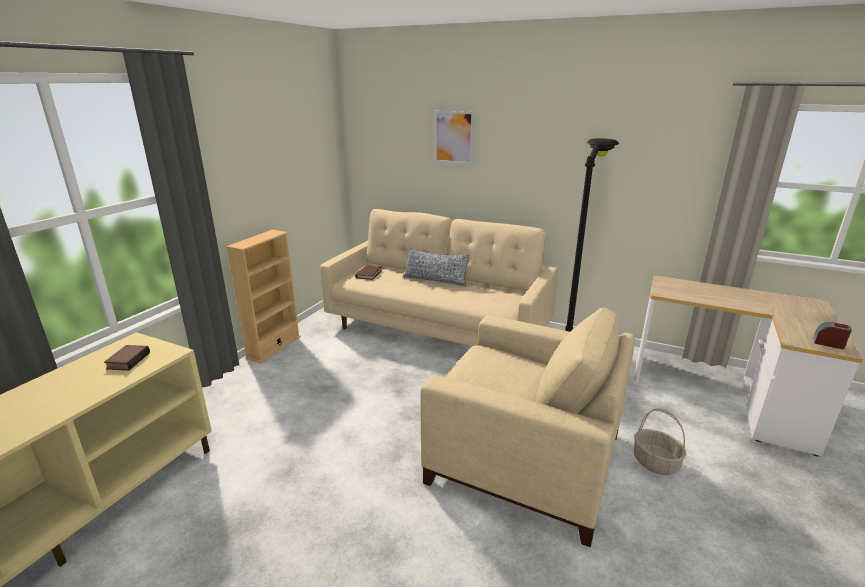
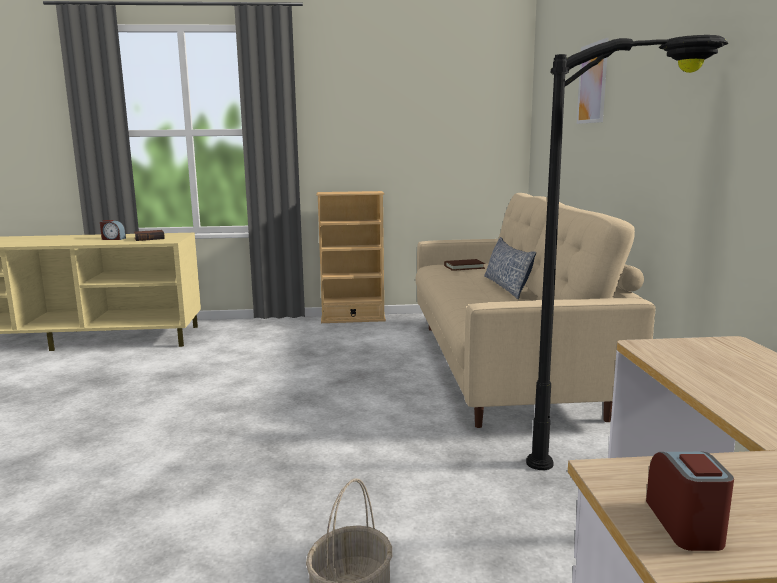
camera: 60 degrees right, 10 degrees down
beige armchair [420,307,635,548] -> none
none -> alarm clock [100,220,126,240]

